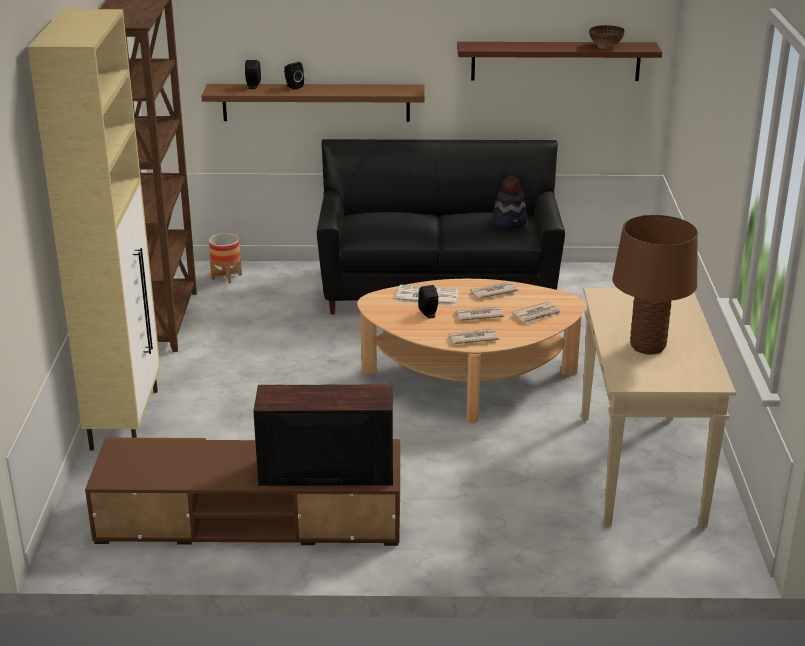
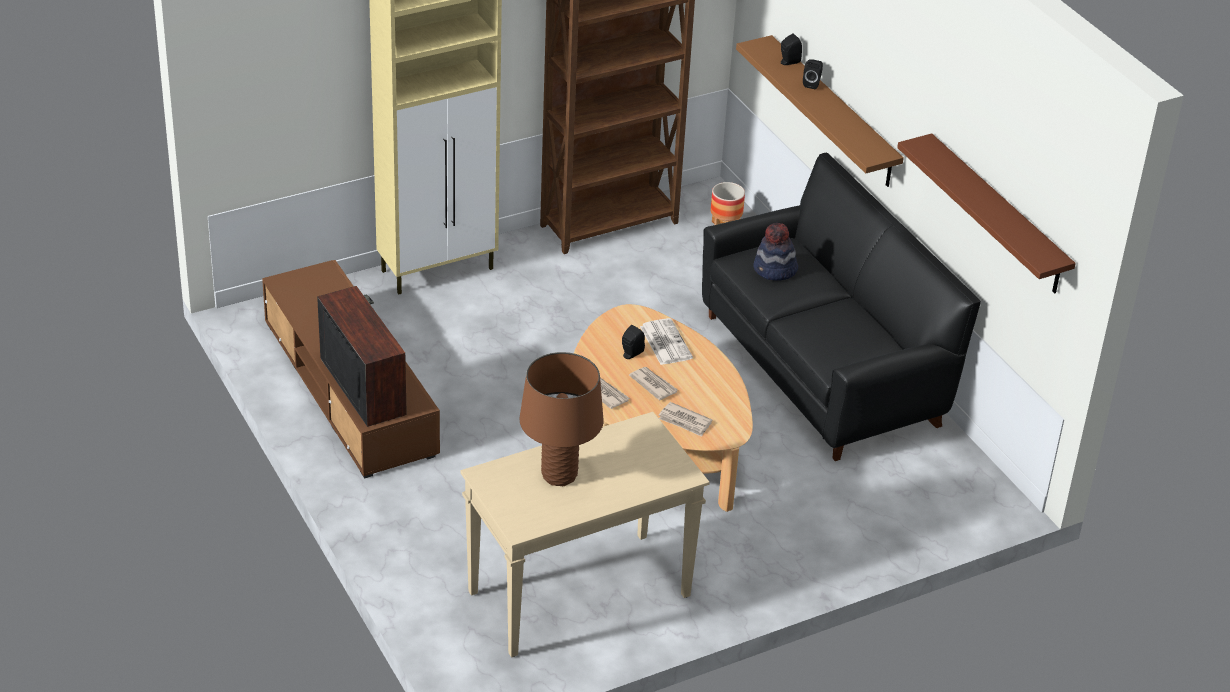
camera: 60 degrees right, 10 degrees up
newspaper [469,282,518,299] -> none
hat [492,175,528,229] -> hat moved to [753,223,798,281]
bowl [589,25,625,47] -> none

